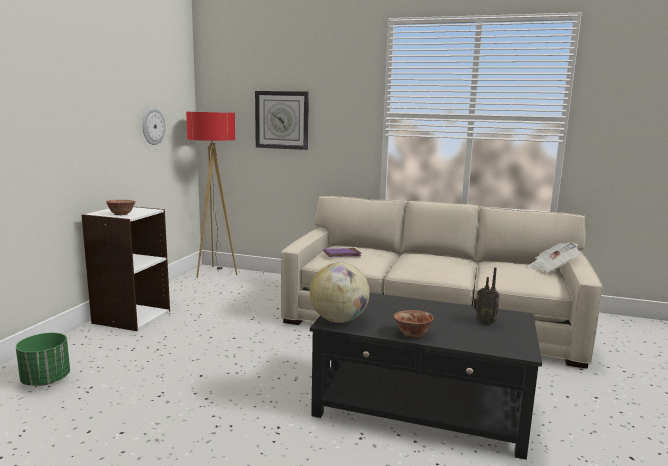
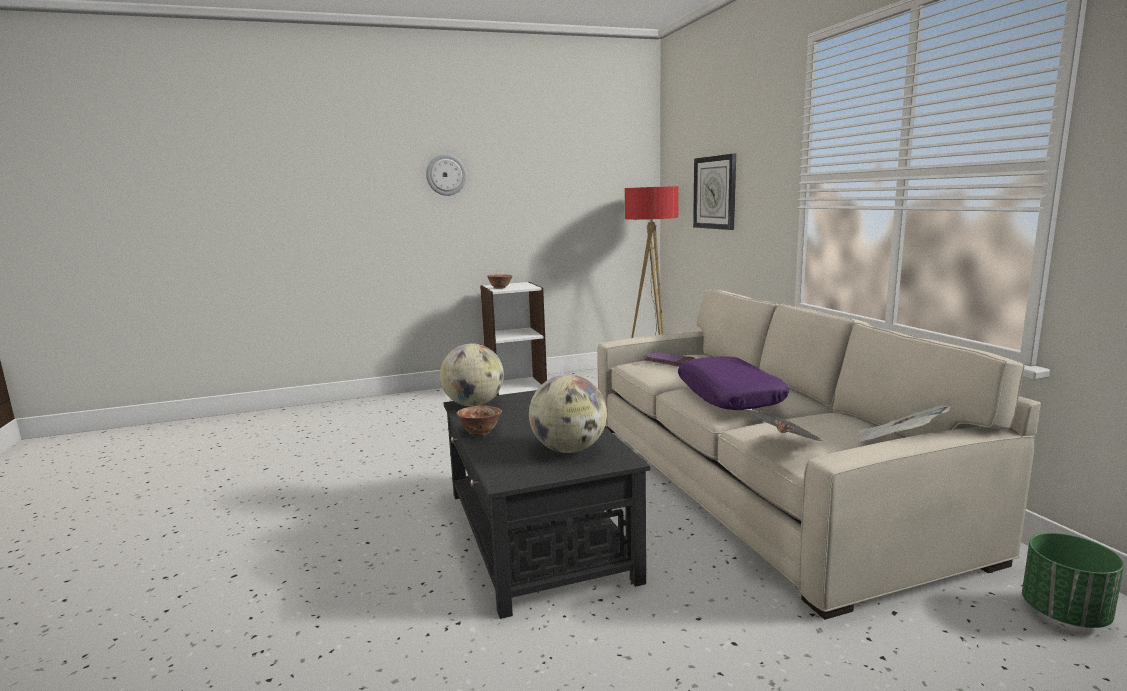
camera: 55 degrees right, 0 degrees up
green planter [16,333,70,386] -> green planter moved to [1022,533,1124,628]
wall clock [142,108,166,145] -> wall clock moved to [426,154,467,196]
radio [473,267,500,324] -> globe [529,375,607,453]
none -> purple pillow [678,356,789,410]
none -> newspaper [744,410,823,441]

